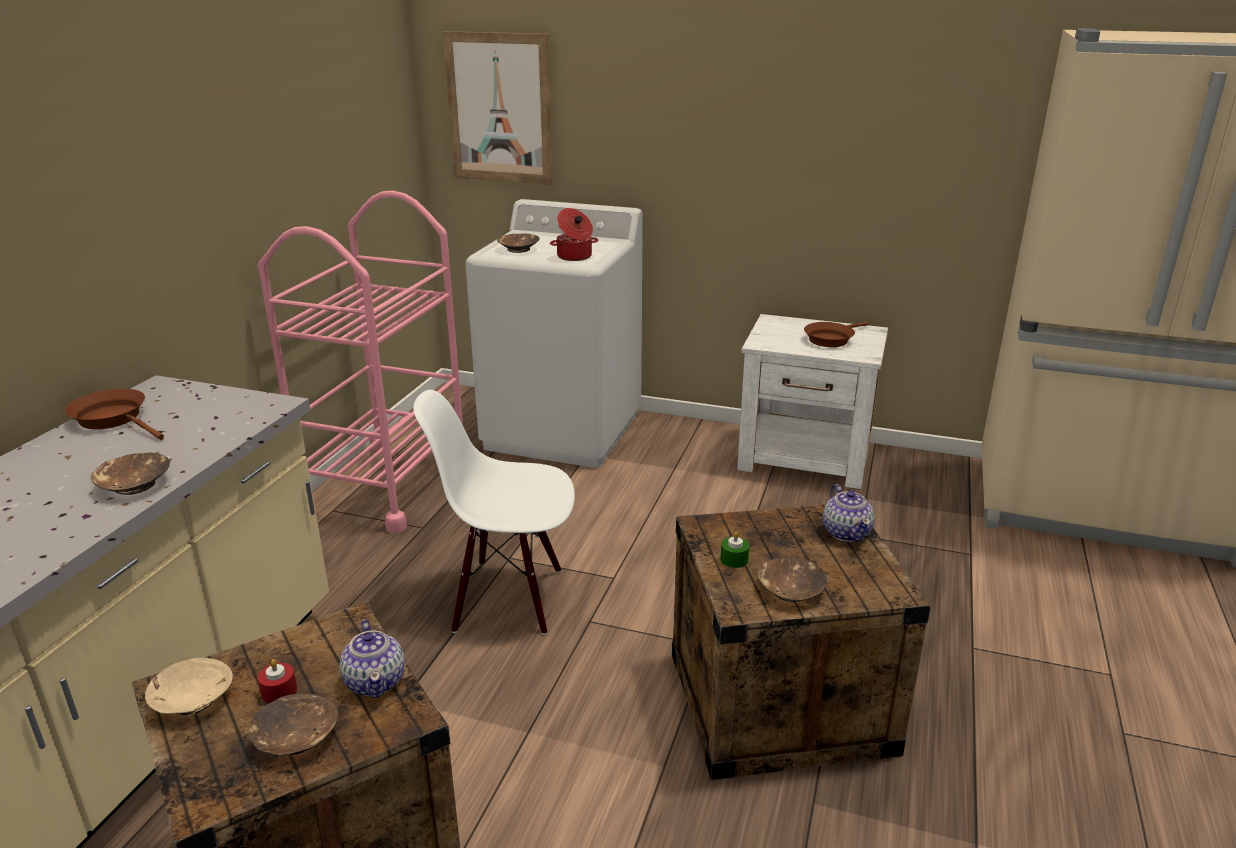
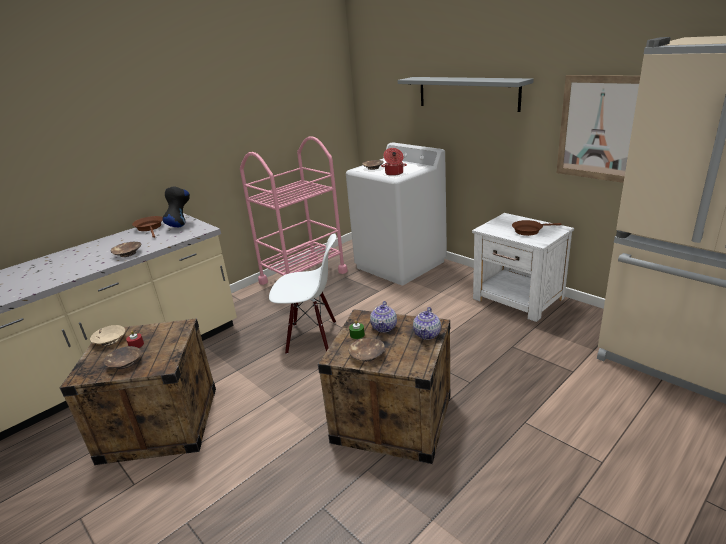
camera: 30 degrees right, 0 degrees up
teapot [340,619,405,698] -> teapot moved to [370,301,397,332]
white chair [413,390,575,635] -> white chair turned 150 degrees clockwise [269,233,336,354]
picture [443,31,553,185] -> picture moved to [557,75,640,183]
none -> black vase [162,186,190,227]
none -> grey shelf [398,77,534,112]

